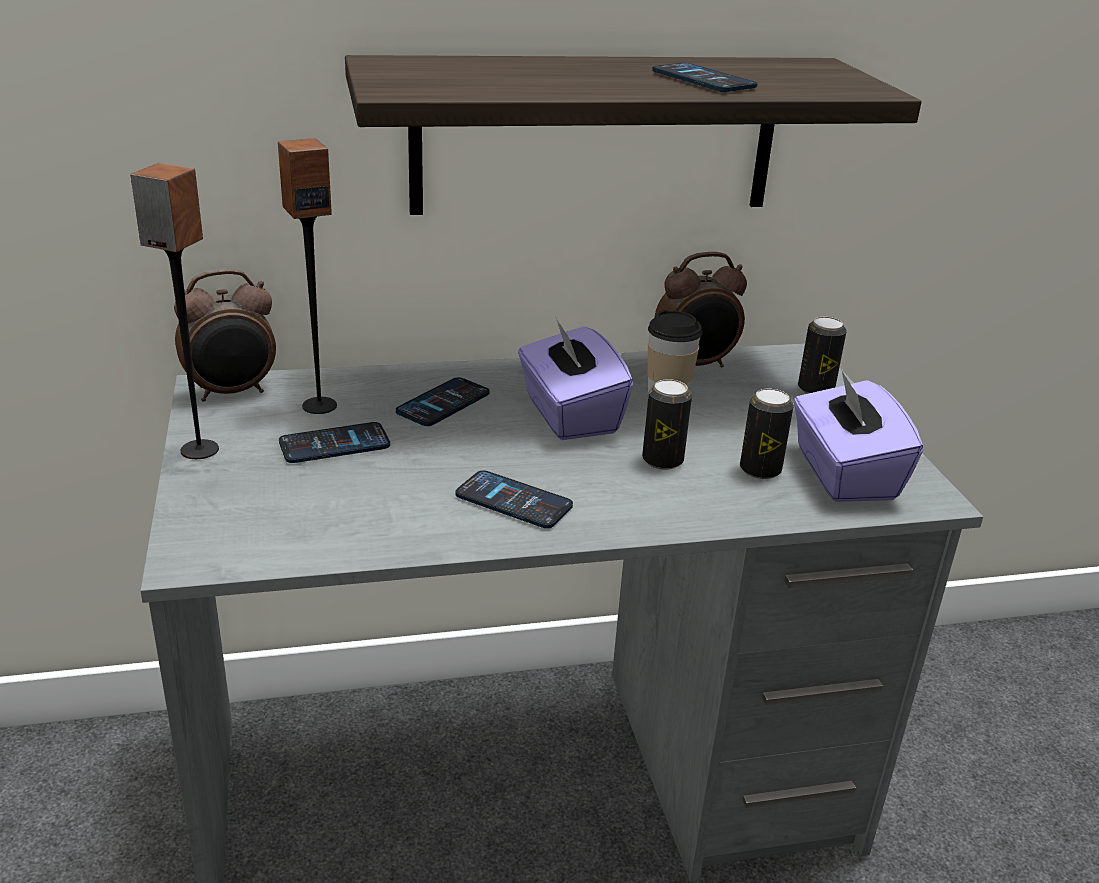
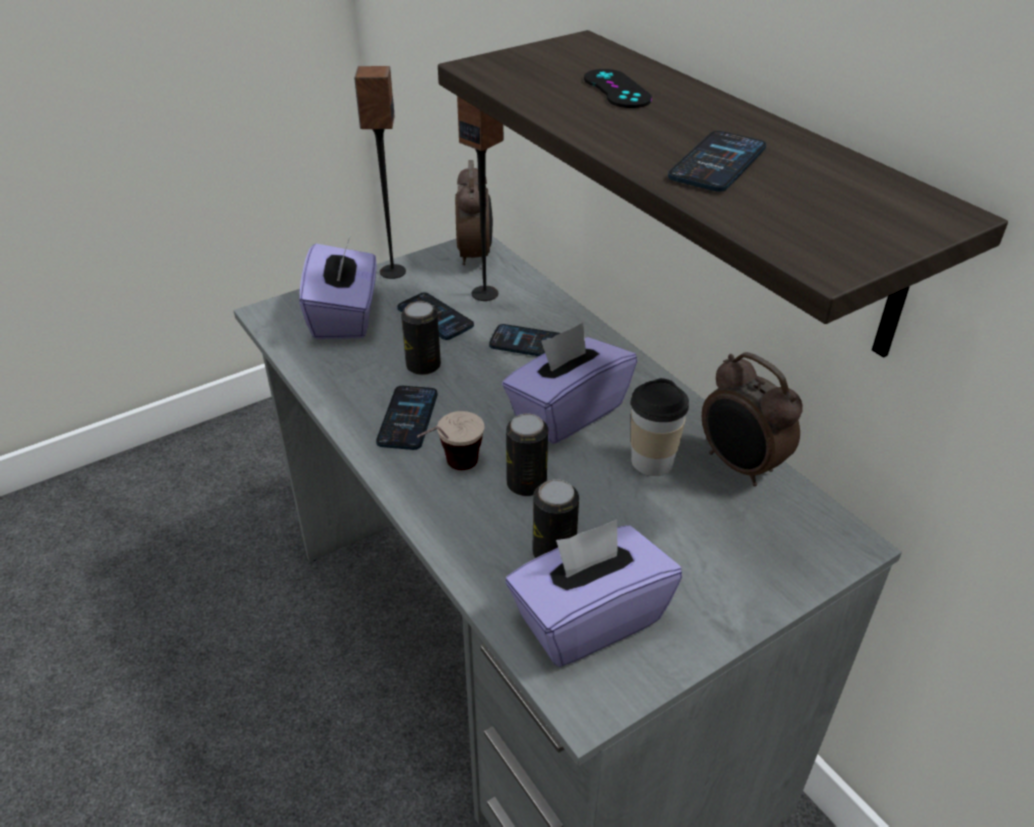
camera: 70 degrees right, 10 degrees up
alarm clock [174,269,276,402] -> alarm clock turned 135 degrees counterclockwise [455,160,493,267]
can [798,317,847,394] -> can moved to [401,301,441,375]
none -> purple tissue box [299,235,377,339]
none -> cup [417,411,485,470]
none -> black game controller [584,69,652,108]

